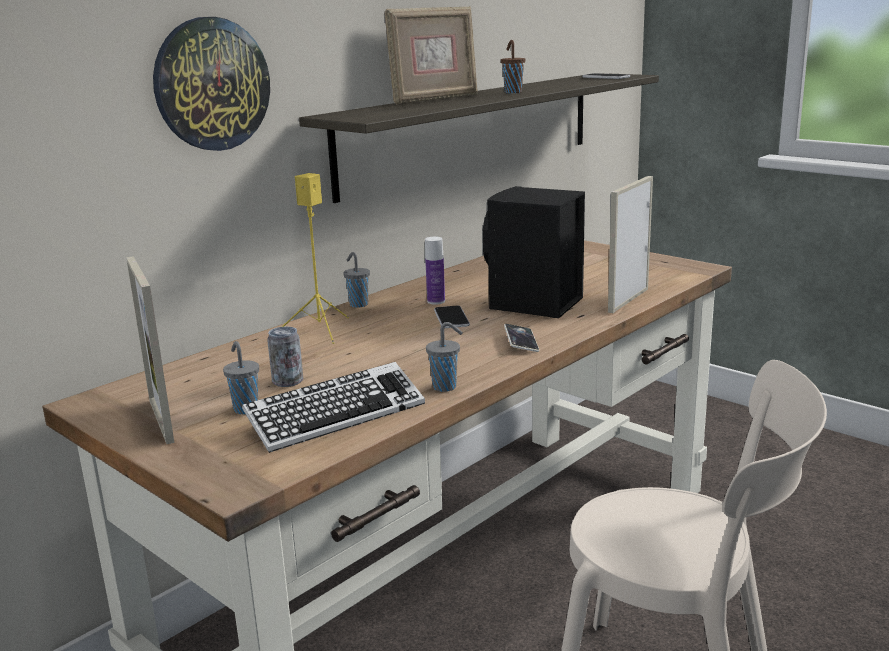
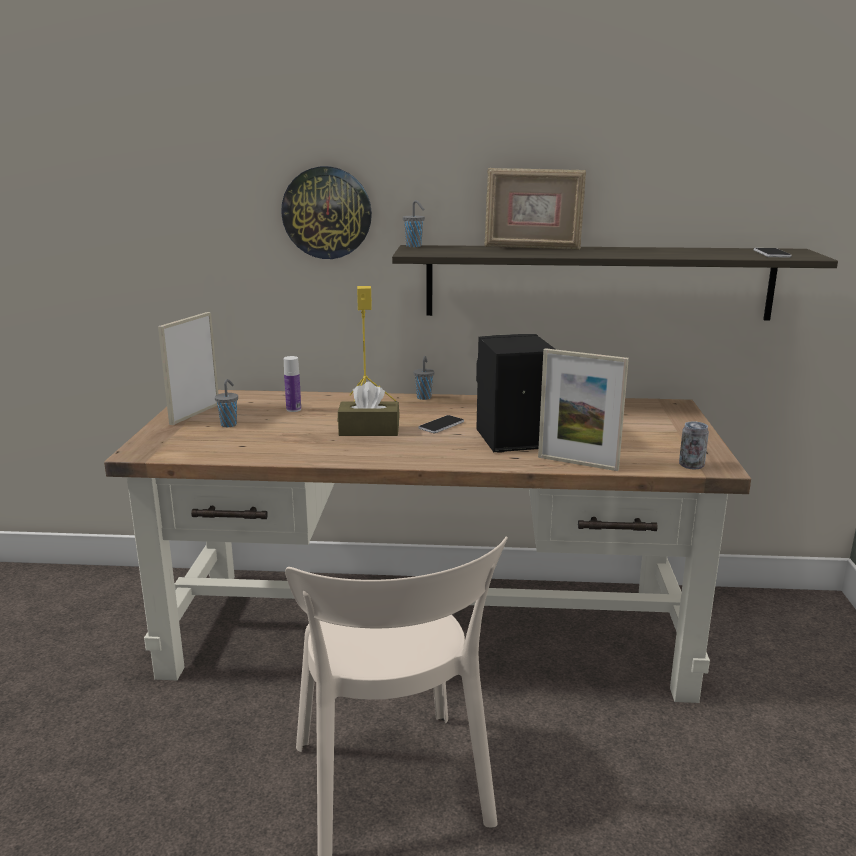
camera: 50 degrees right, 0 degrees up
keyboard [242,362,425,453] -> none
can [267,327,303,387] -> can moved to [679,421,709,470]
bottle [425,237,445,305] -> bottle moved to [284,356,301,412]
grey cup [426,322,463,392] -> grey cup moved to [403,200,425,247]
brown cup [501,40,525,93] -> none
phone [504,324,539,352] -> none
picture frame [608,176,653,313] -> picture frame turned 150 degrees counterclockwise [538,348,629,471]
none -> brown tissue box [338,382,400,436]

